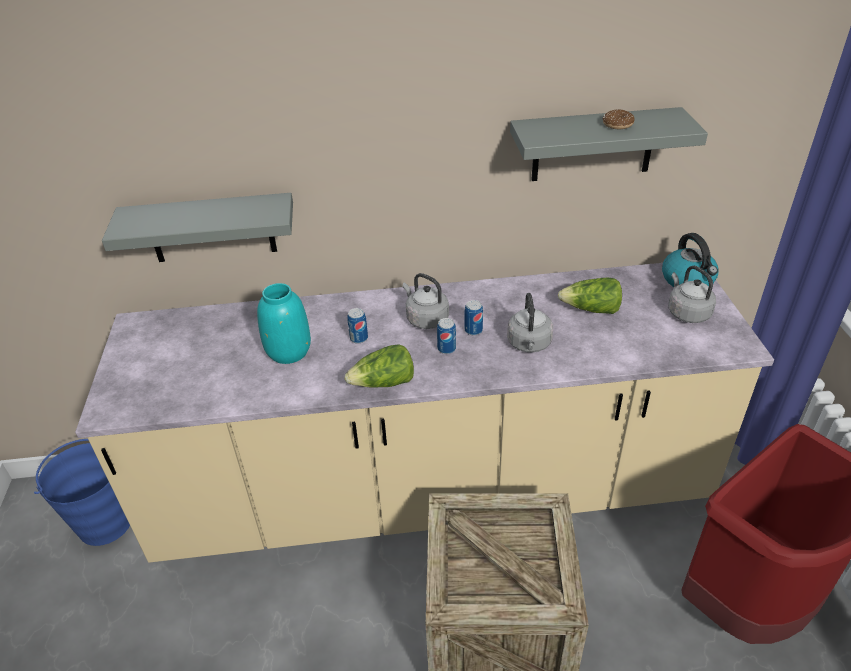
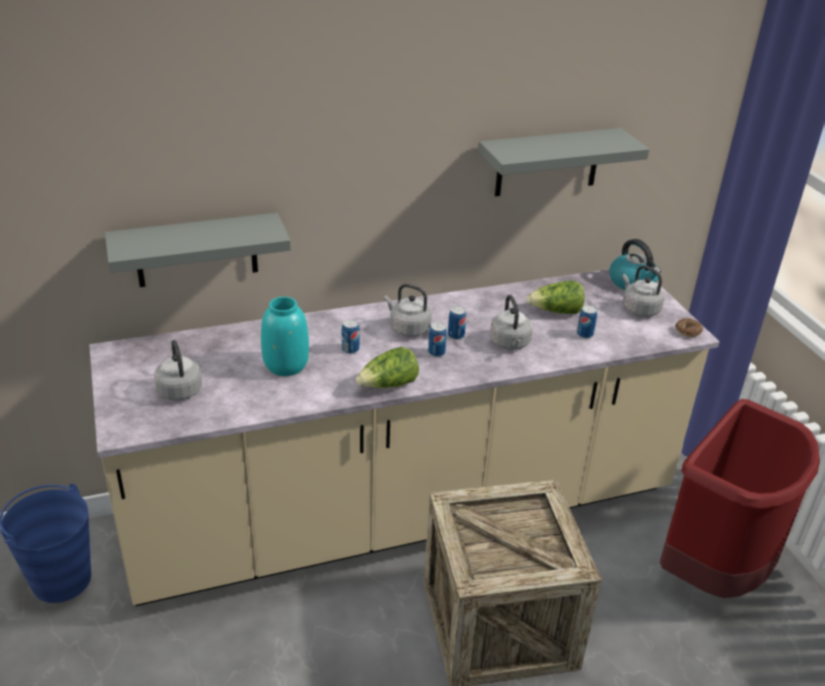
camera: 15 degrees left, 5 degrees down
donut [603,109,635,129] -> donut moved to [675,318,703,337]
none -> grey kettle [154,340,202,401]
none -> can [577,305,597,339]

